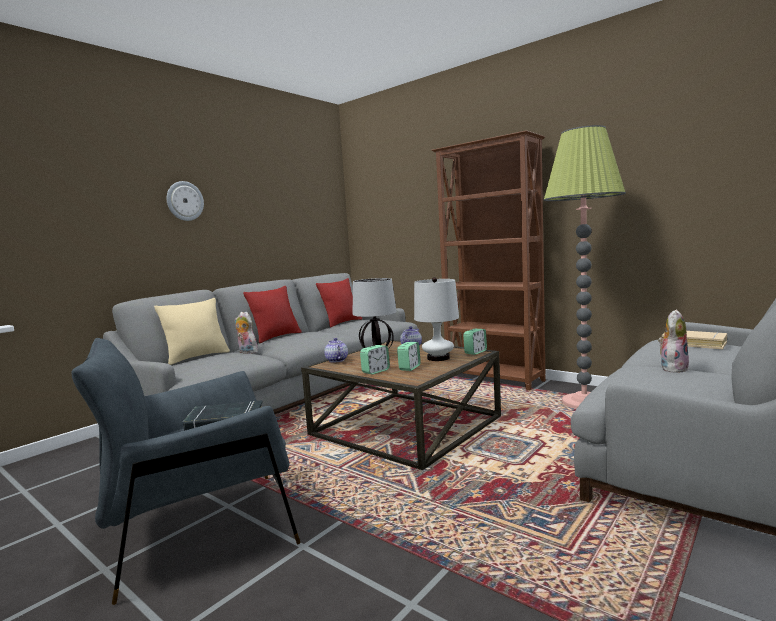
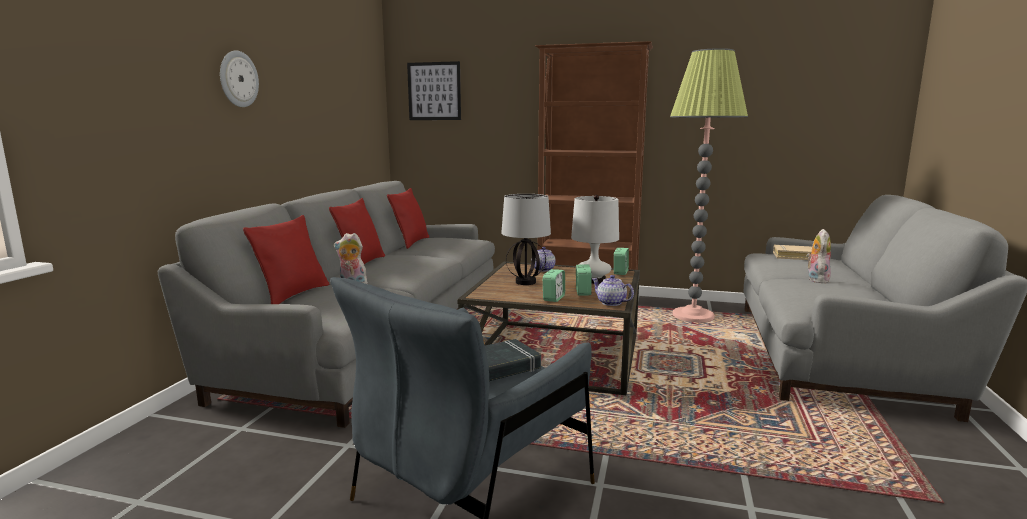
camera: 25 degrees left, 5 degrees up
beige pillow [154,298,230,365] -> red pillow [243,215,329,304]
teapot [324,338,348,362] -> teapot moved to [592,275,634,306]
none -> picture [407,61,461,120]

